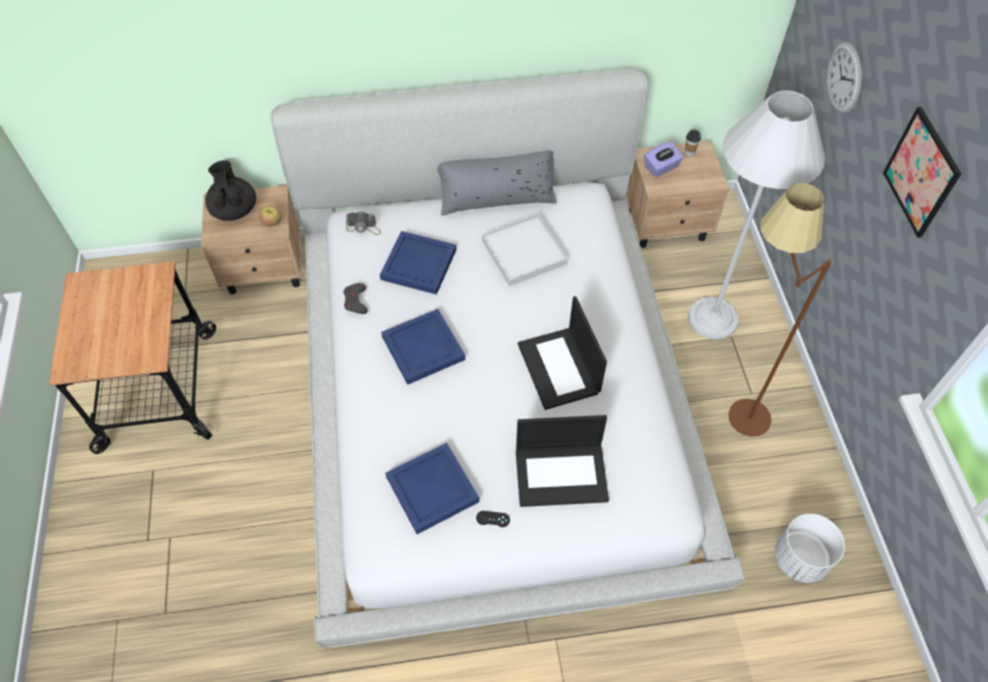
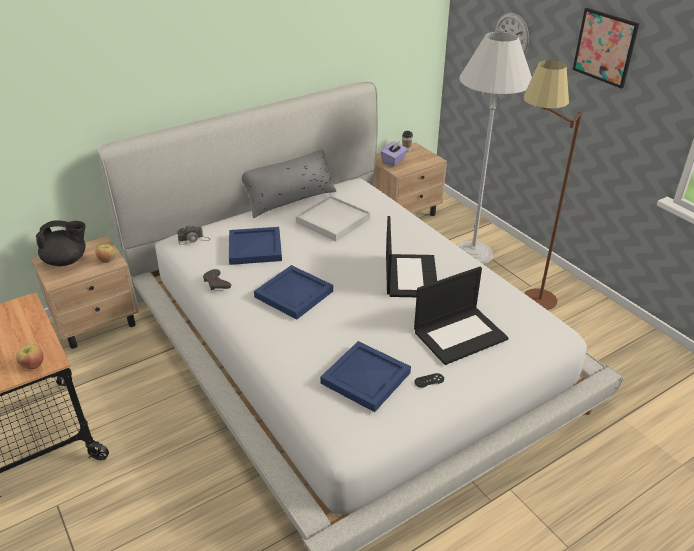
camera: 25 degrees left, 20 degrees down
black teapot [205,160,256,221] -> black teapot turned 120 degrees clockwise [36,220,86,266]
laptop [518,296,607,410] -> laptop turned 135 degrees counterclockwise [386,216,437,297]
white planter [775,514,845,583] -> none
none -> apple [16,344,43,369]

